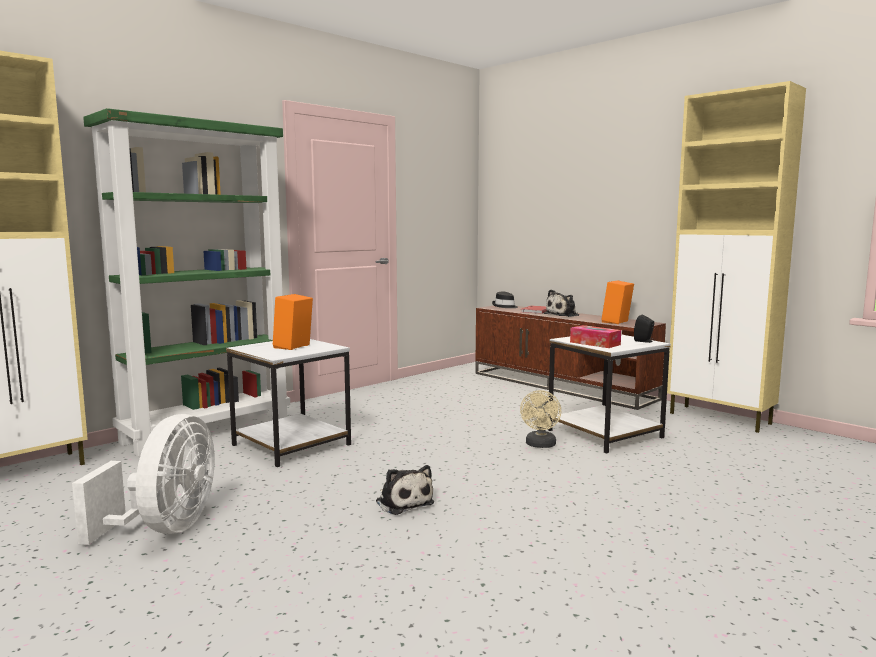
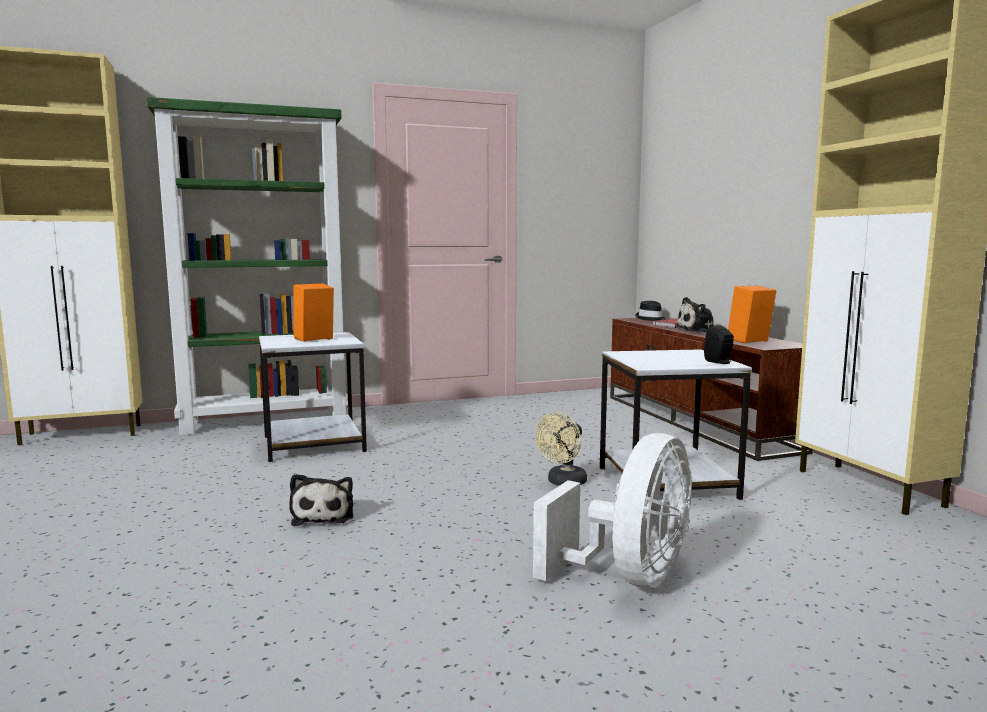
camera: 25 degrees right, 0 degrees up
white fan [72,414,215,545] -> white fan moved to [533,433,692,588]
tissue box [570,325,621,348] -> none

